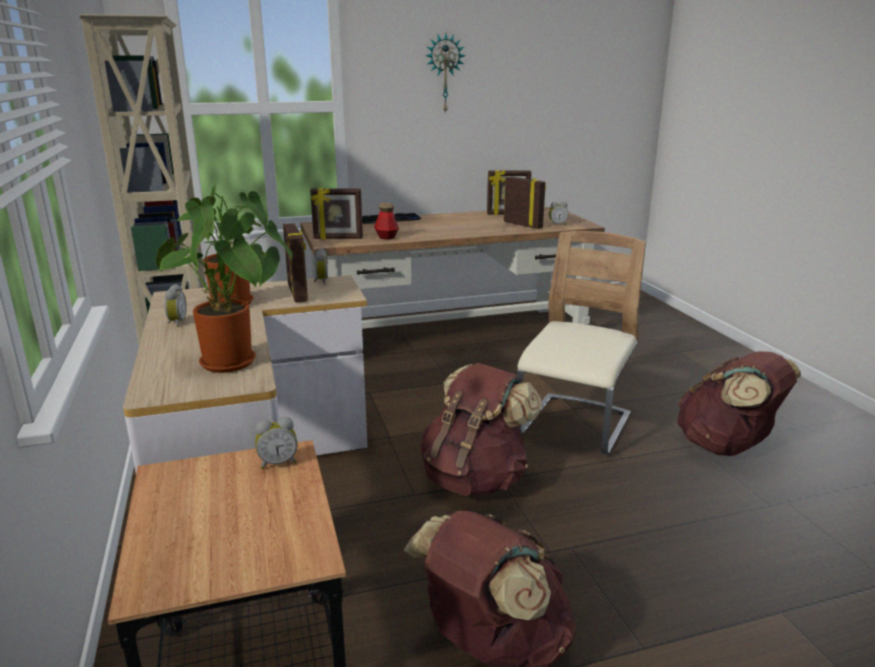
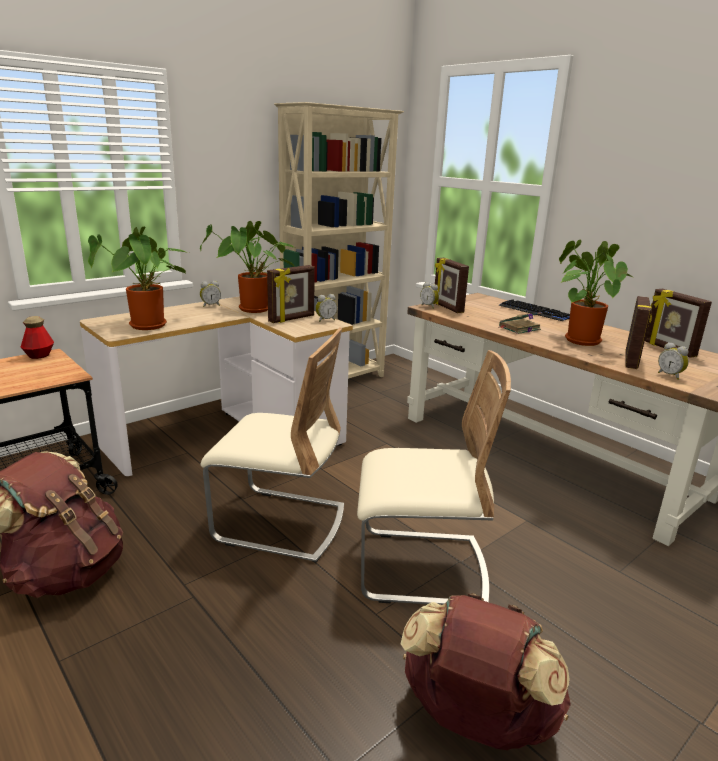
camera: 65 degrees right, 0 degrees up
alarm clock [255,417,298,469] -> alarm clock moved to [420,282,439,309]
bottle [374,203,399,239] -> bottle moved to [21,316,54,359]
brown backpack [421,363,542,496] -> beige chair [201,327,344,562]
wall clock [425,33,466,114] -> none
none -> book [499,312,542,334]
none -> potted plant [559,240,635,346]

